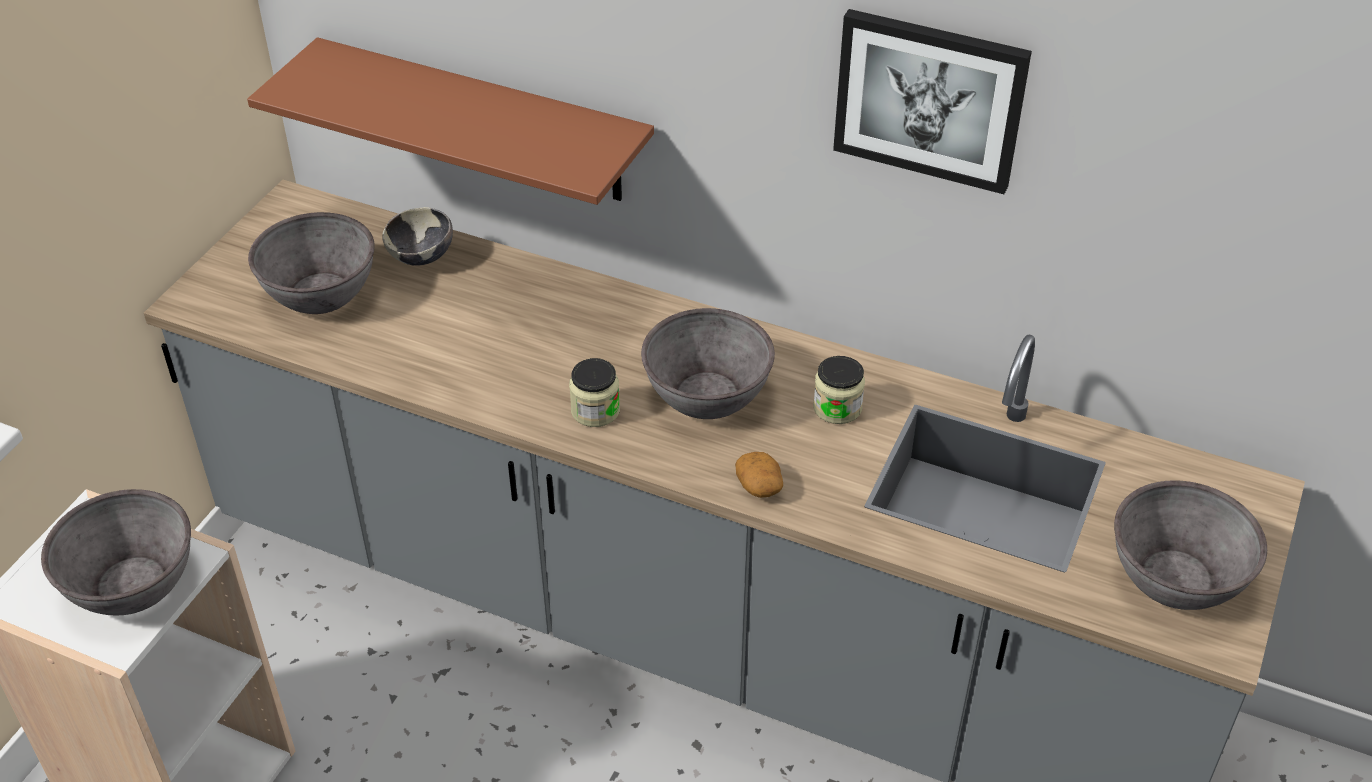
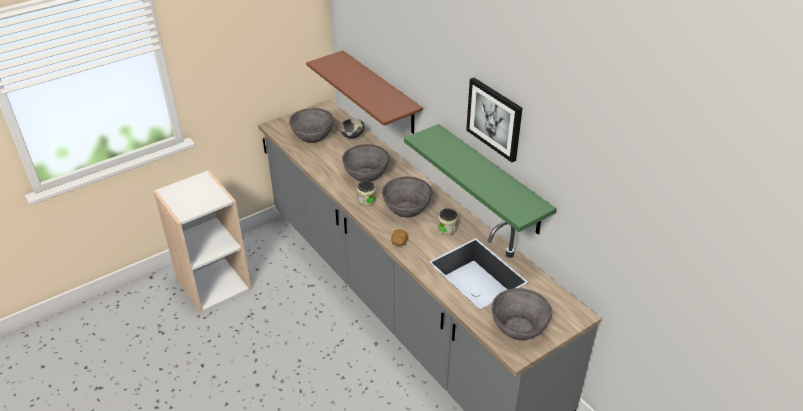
camera: 30 degrees right, 5 degrees down
grey bowl [41,489,191,615] -> grey bowl moved to [342,144,390,182]
none -> green shelf [404,124,556,234]

